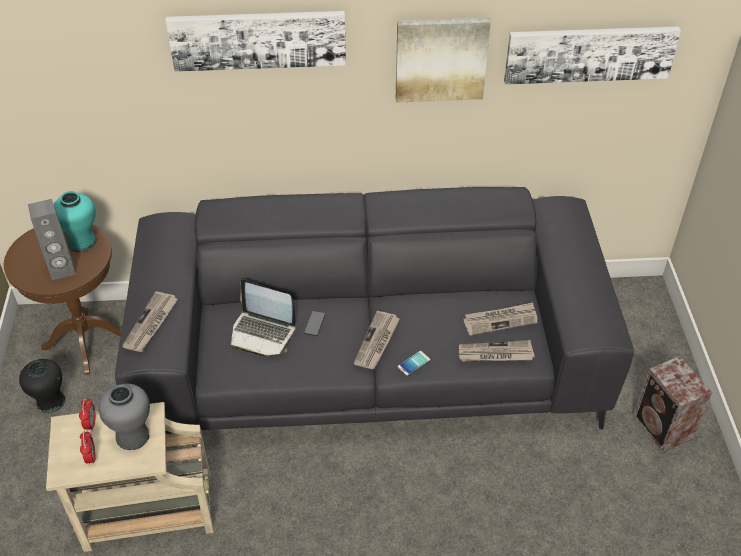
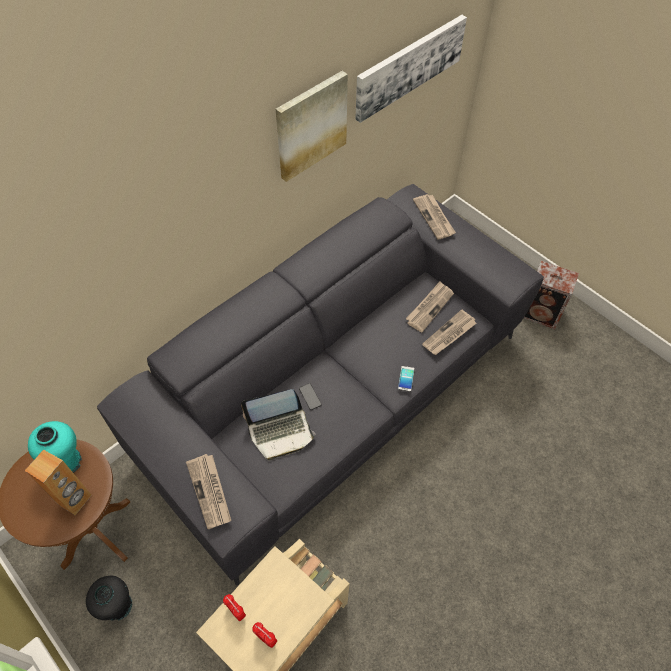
camera: 40 degrees left, 10 degrees up
grey speaker [28,199,76,280] -> brown speaker [25,450,91,515]
grey vase [98,384,150,450] -> none
picture [165,11,346,72] -> none
newspaper [354,311,400,369] -> newspaper moved to [413,194,456,240]

